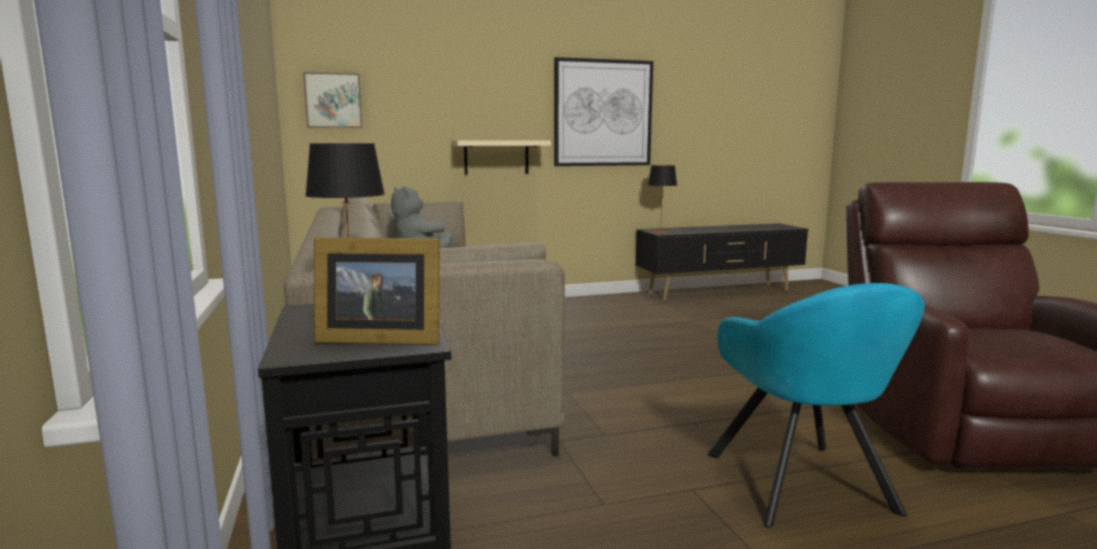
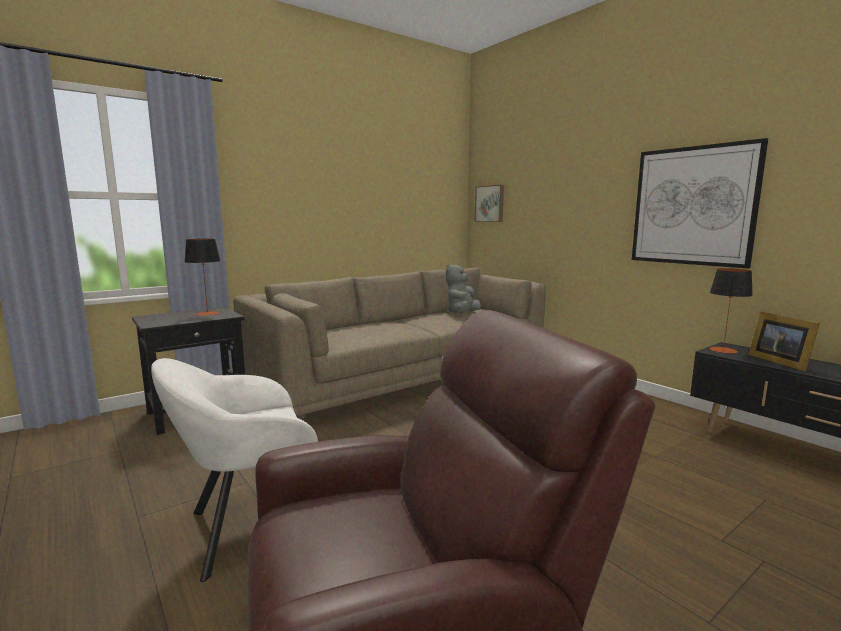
camera: 70 degrees right, 0 degrees up
picture frame [314,238,440,345] -> picture frame moved to [748,311,820,372]
beige shelf [451,140,551,175] -> none
turquoise armchair [708,283,925,528] -> white armchair [151,358,318,582]

